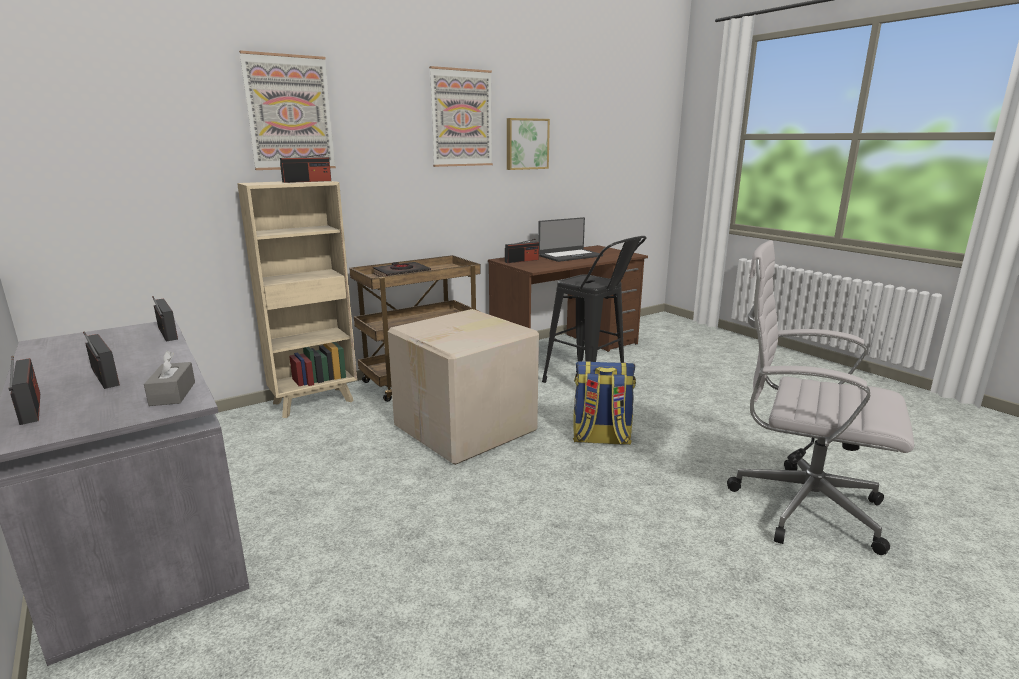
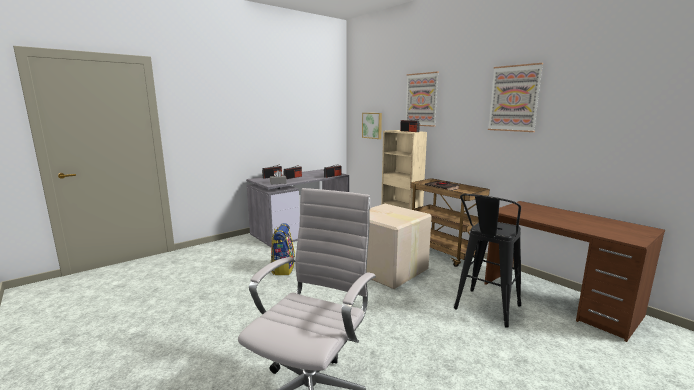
camera: 85 degrees right, 5 degrees down
radio [505,239,539,263] -> none
picture [507,118,550,170] -> picture moved to [362,113,382,139]
laptop [538,217,603,262] -> none
backpack [573,361,636,445] -> backpack moved to [271,223,295,275]

